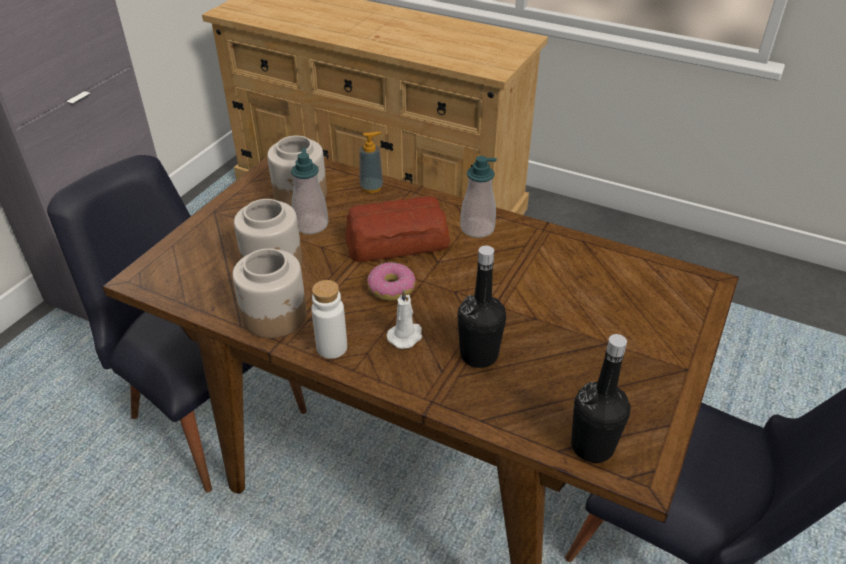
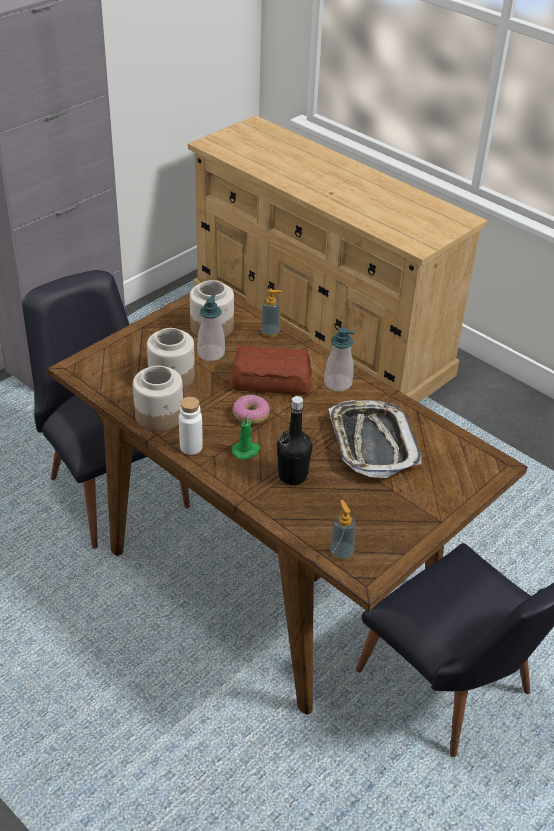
camera: 15 degrees right, 0 degrees up
white candle [386,289,423,349] -> green candle [232,415,260,460]
black bottle [571,334,630,463] -> soap dispenser [329,500,356,561]
none -> tray [329,400,421,478]

